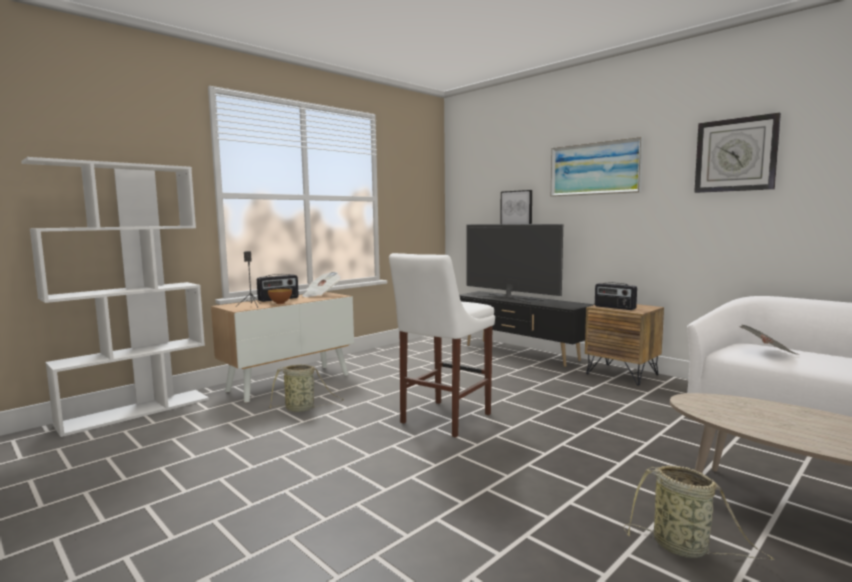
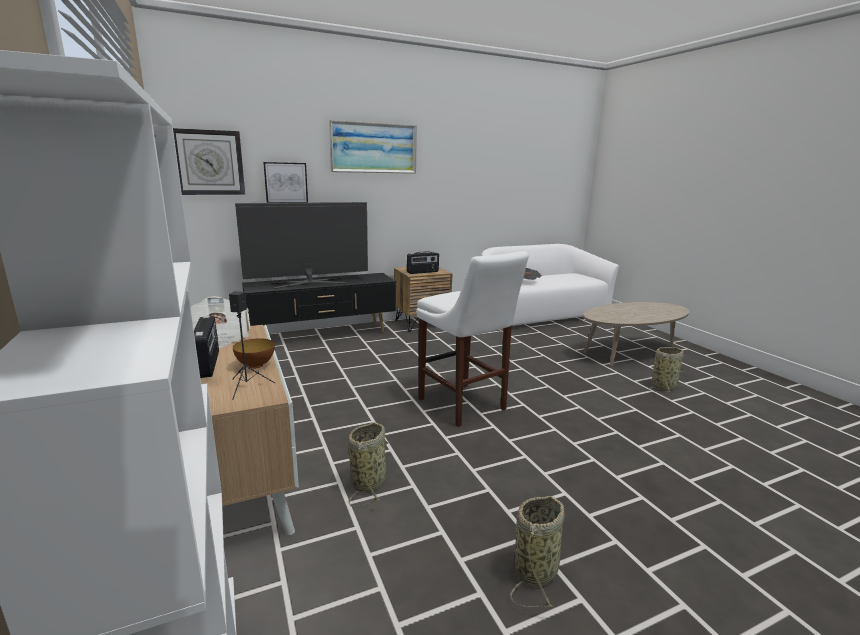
camera: 70 degrees left, 10 degrees up
wall clock [694,113,781,193] -> wall clock moved to [173,128,245,195]
none -> basket [510,496,565,607]

